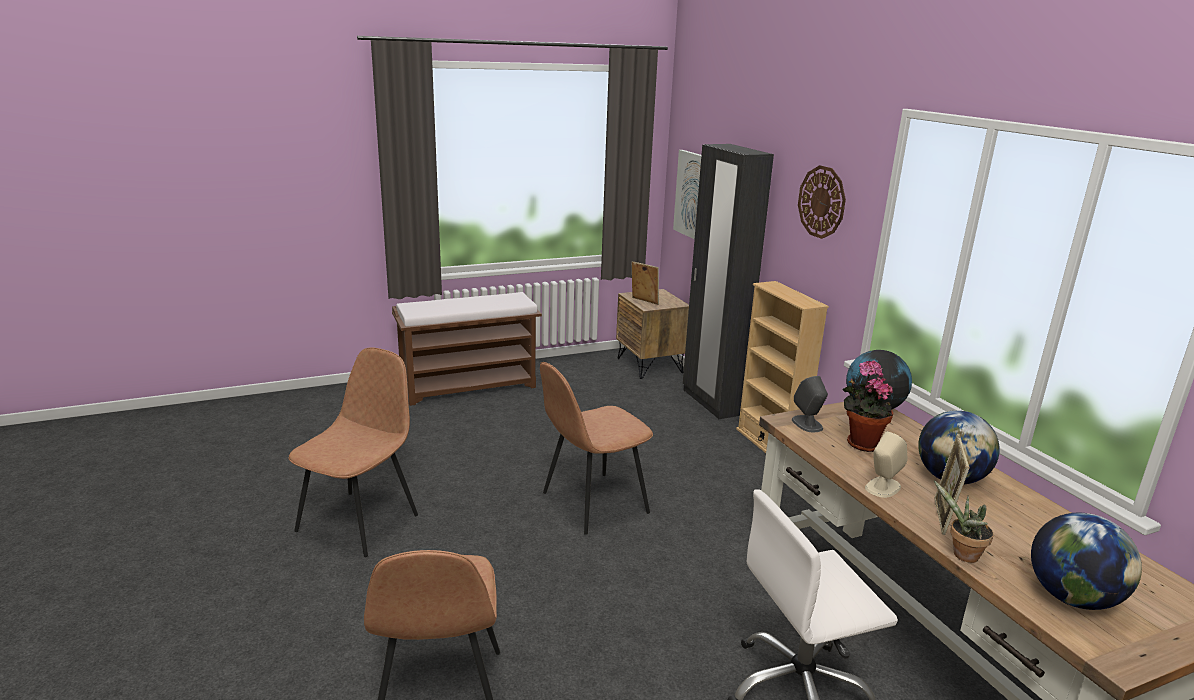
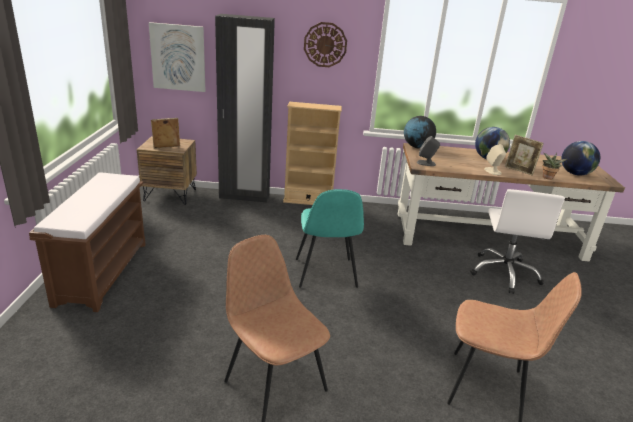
camera: 65 degrees left, 5 degrees up
brown chair [540,362,653,535] -> turquoise chair [296,189,364,288]
potted plant [843,360,893,452] -> none

